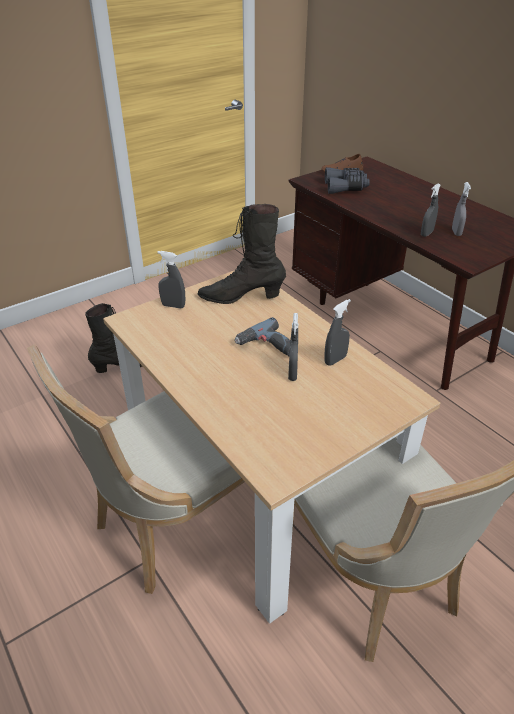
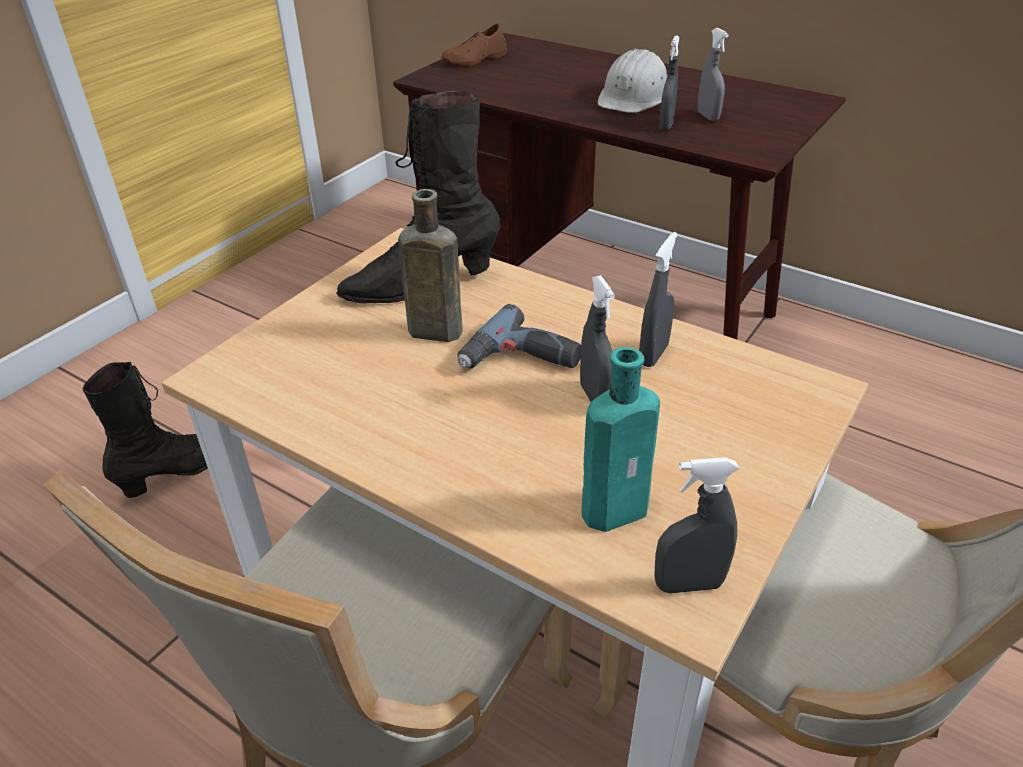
camera: 20 degrees left, 0 degrees up
grey spray bottle [157,251,185,308] -> grey spray bottle moved to [654,457,739,594]
grey binoculars [325,168,370,194] -> none
none -> brown bottle [398,189,462,342]
none -> turquoise bottle [582,347,660,532]
none -> white hard hat [597,49,667,113]

